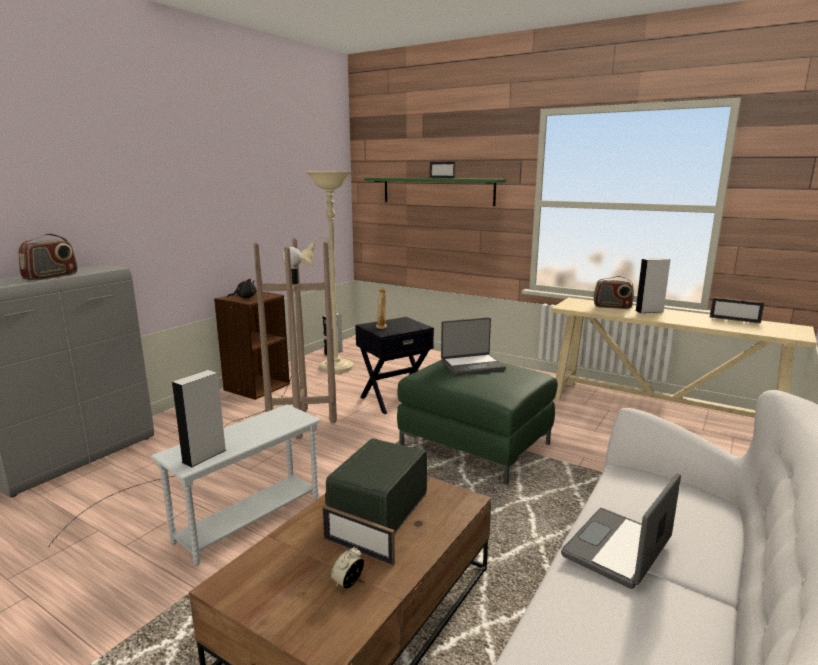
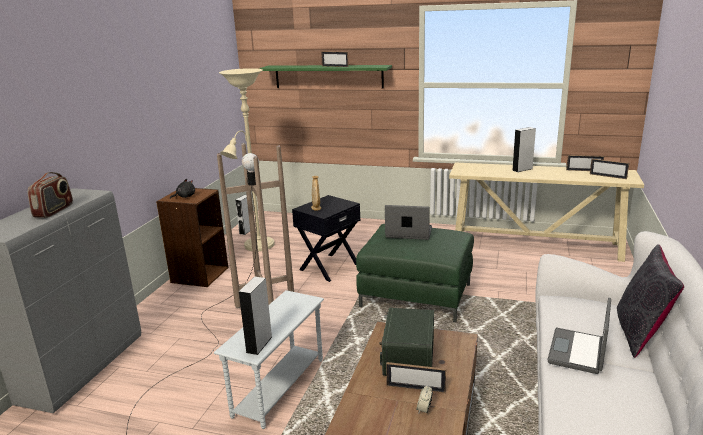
camera: 15 degrees left, 5 degrees up
laptop [441,317,506,375] -> laptop turned 135 degrees counterclockwise [385,205,432,240]
radio [594,276,634,309] -> none
none -> picture frame [590,159,629,179]
none -> black pillow [617,244,684,358]

